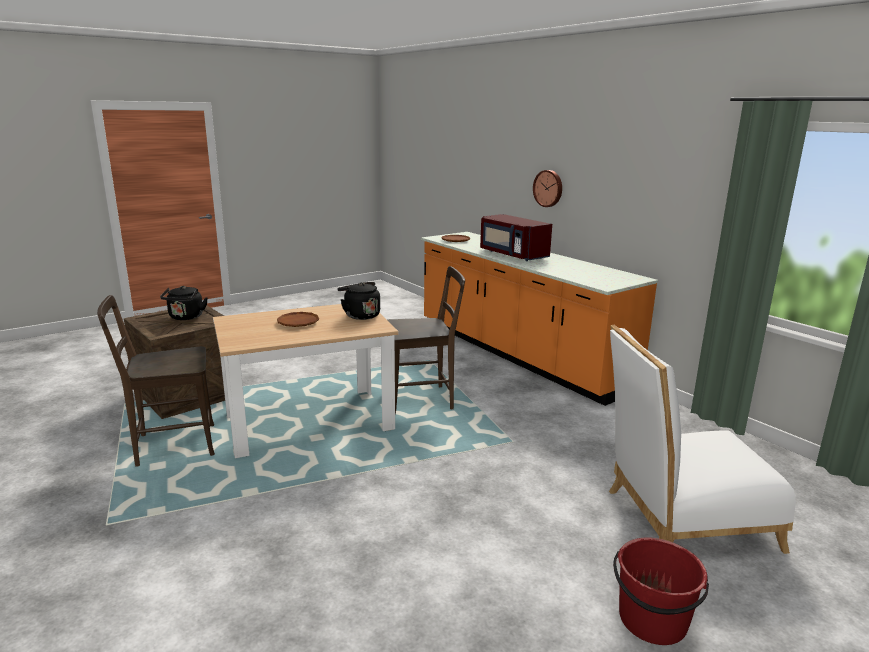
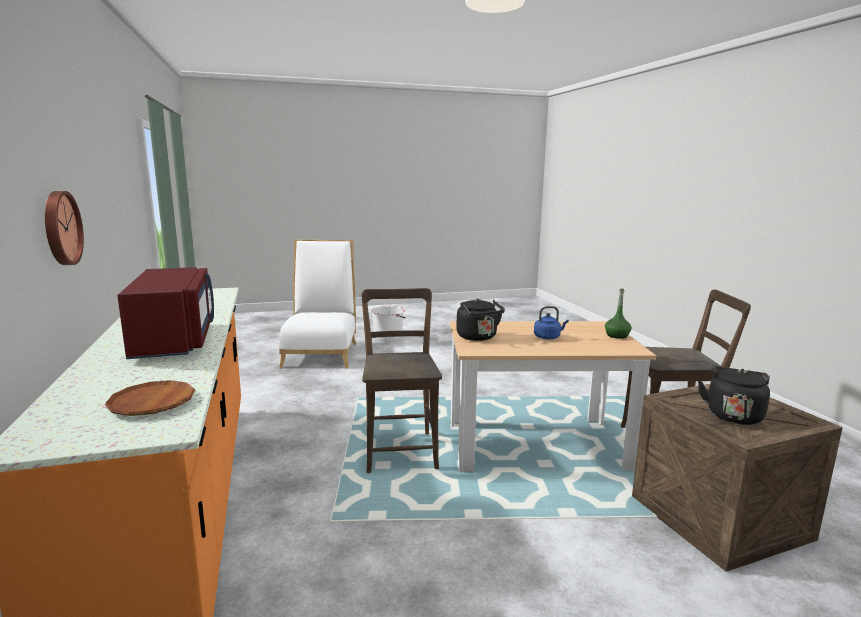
camera: 160 degrees left, 5 degrees down
brown plate [277,312,319,327] -> blue kettle [534,306,569,339]
brown chair [387,266,465,415] -> brown chair turned 75 degrees clockwise [362,288,442,473]
white chair [609,325,796,554] -> white chair turned 105 degrees counterclockwise [279,240,356,369]
red bucket [613,537,709,645] -> white bucket [371,306,406,341]
none -> green bottle [605,289,632,339]

